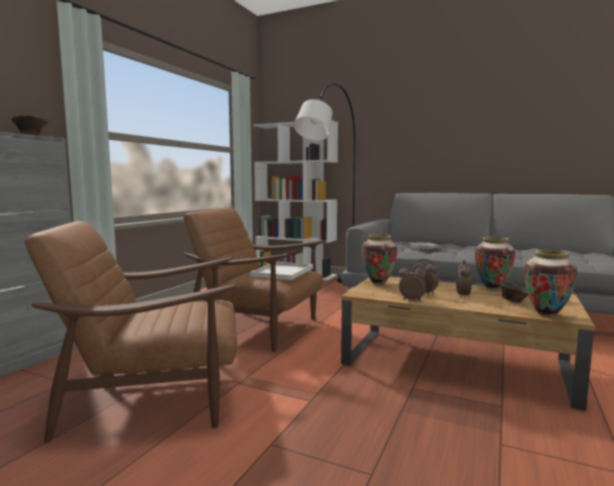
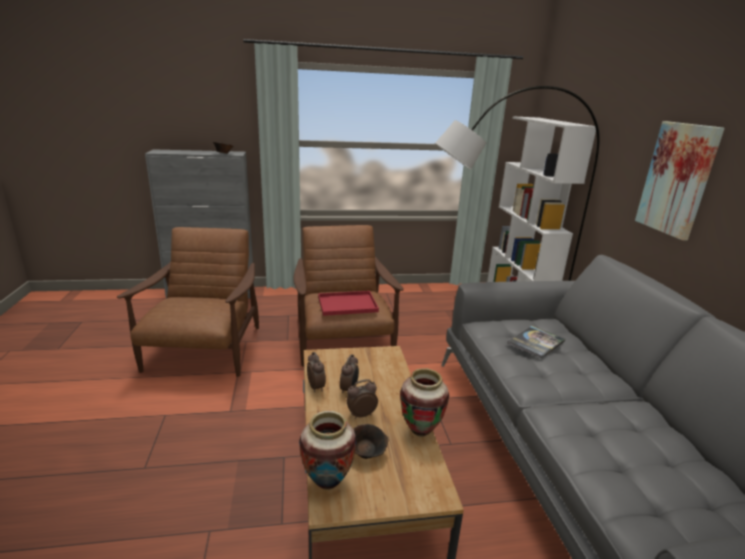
camera: 55 degrees right, 15 degrees up
brown armchair [25,221,237,442] -> brown armchair turned 45 degrees clockwise [117,227,259,377]
white tray [250,262,313,280] -> red tray [318,291,379,316]
vase [362,234,397,285] -> none
none -> picture [635,121,725,240]

